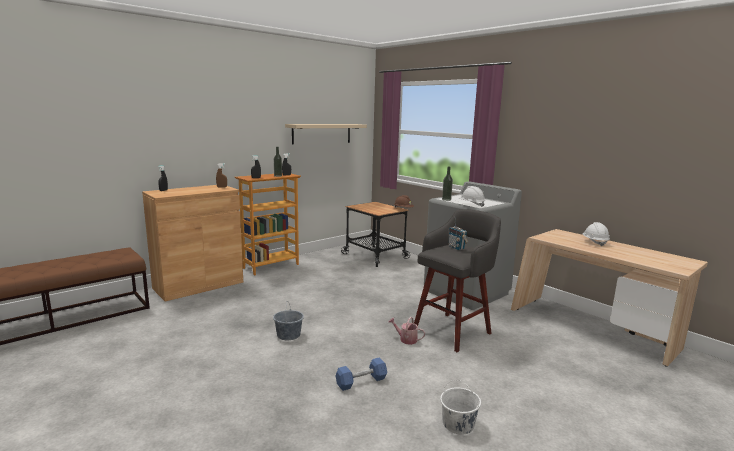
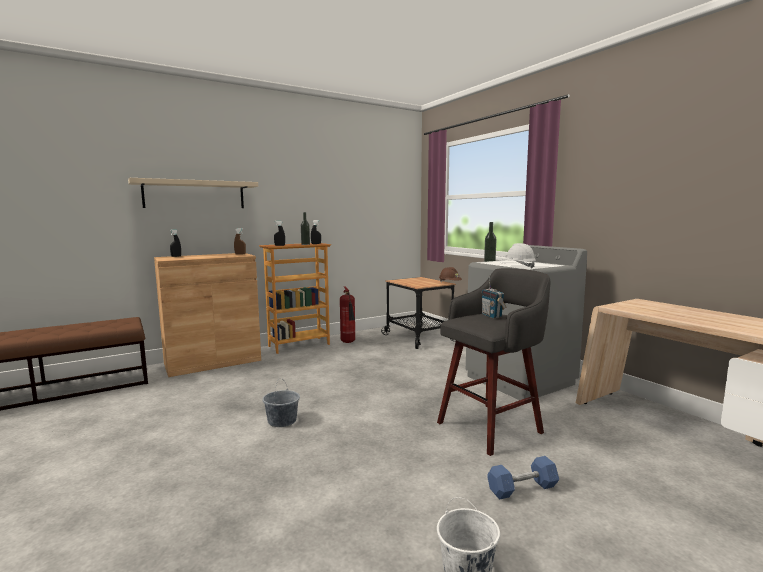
camera: 10 degrees right, 5 degrees down
beige shelf [285,124,367,145] -> beige shelf moved to [128,178,258,208]
blue dumbbell [336,357,387,391] -> blue dumbbell moved to [487,456,559,500]
watering can [389,317,425,345] -> none
white hard hat [582,222,610,247] -> none
none -> fire extinguisher [340,286,355,343]

